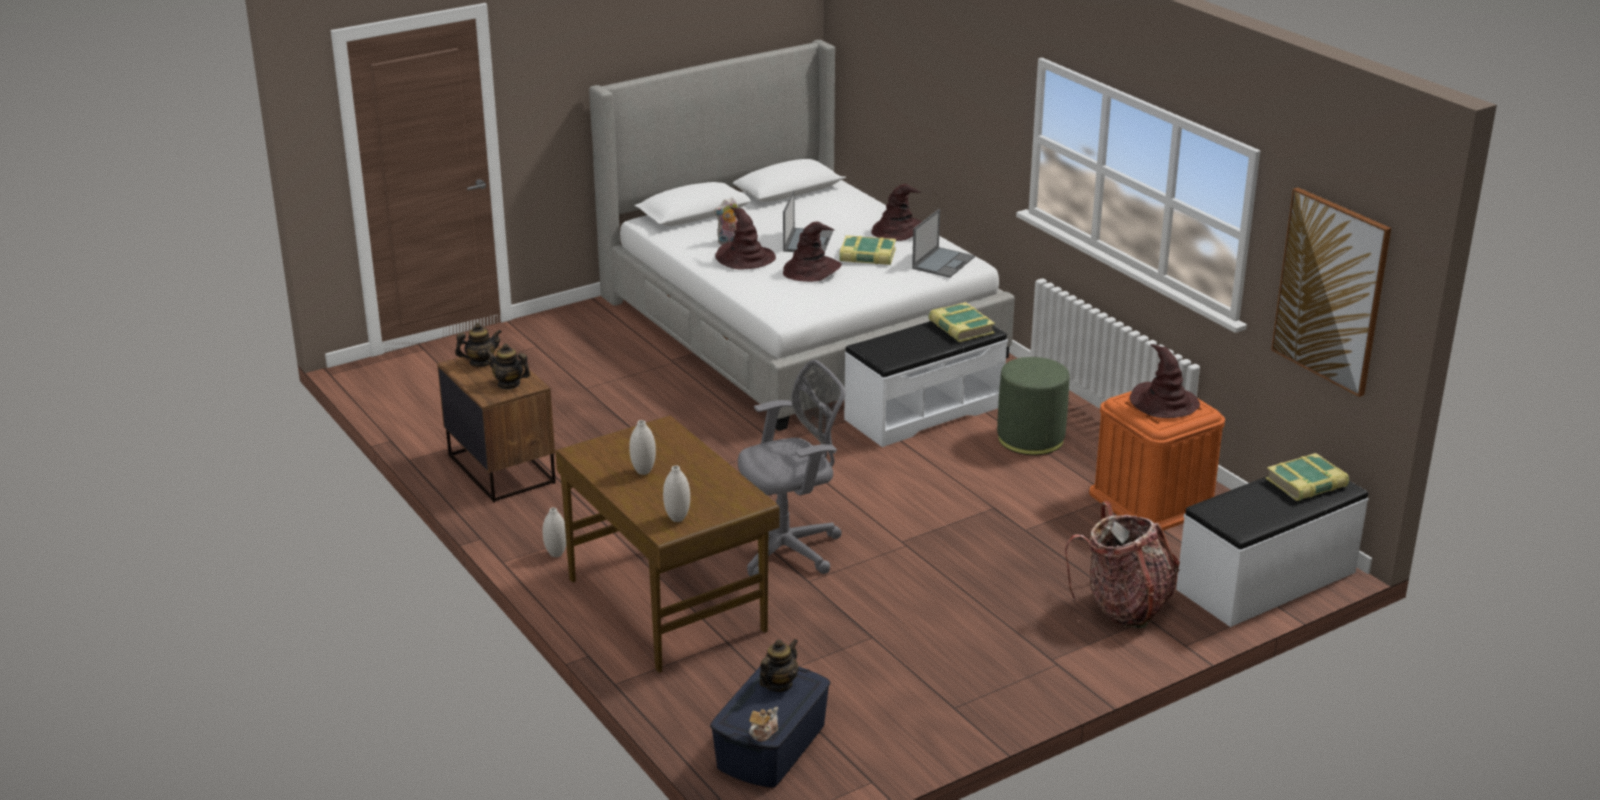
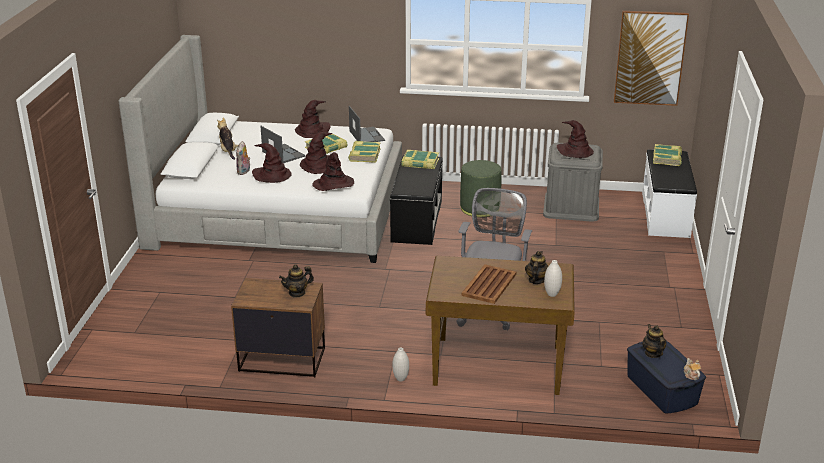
camera: 50 degrees left, 0 degrees up
teapot [455,323,502,367] -> teapot moved to [525,251,548,284]
white vase [629,420,656,475] -> brown tray [462,264,516,304]
white bench [844,321,1008,447] -> black bench [390,155,443,245]
backpack [1065,501,1180,628] -> none
orange storage box [1089,391,1225,531] -> grey storage box [543,143,603,222]
none -> plush toy [217,118,238,160]
none -> brown hat [312,152,354,191]
none -> book [348,141,381,163]

